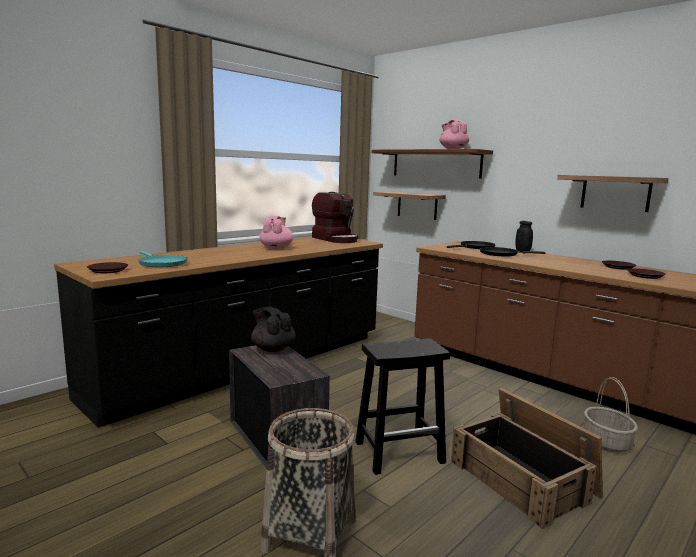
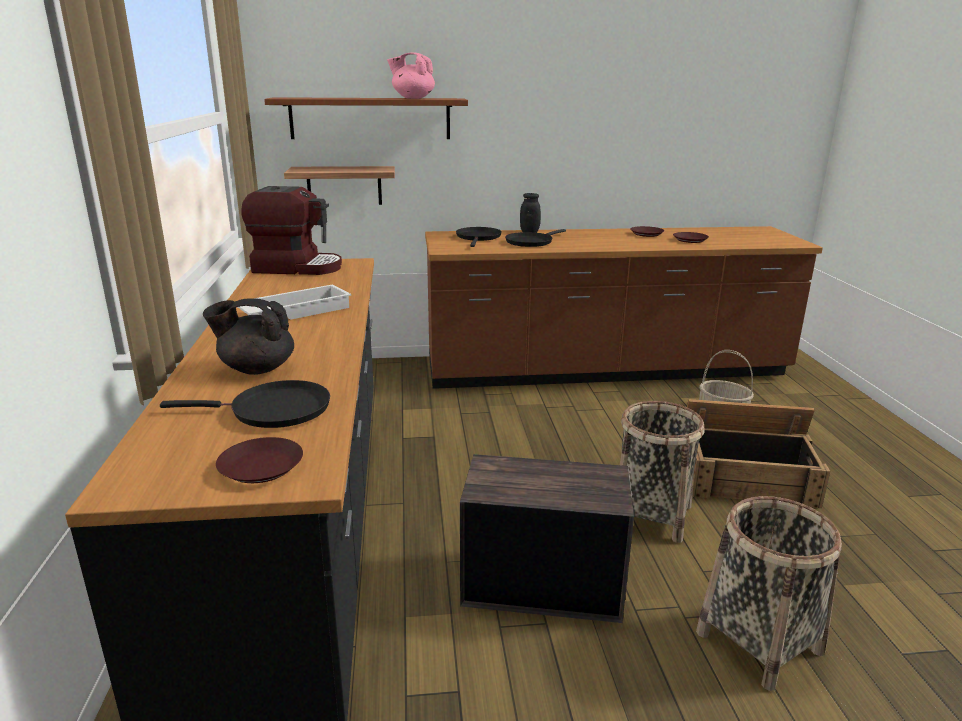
camera: 50 degrees left, 10 degrees up
turquoise frying pan [138,251,187,267] -> black frying pan [160,380,330,428]
black teapot [251,307,296,352] -> black teapot moved to [203,298,294,375]
pink teapot [260,216,293,249] -> white tray [238,285,352,320]
black stool [355,338,450,475] -> basket [620,401,704,543]
shelf [557,175,669,212] -> none

